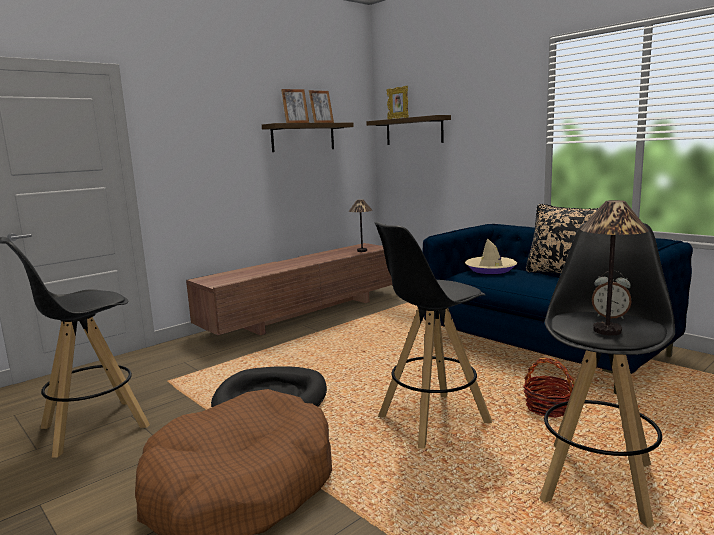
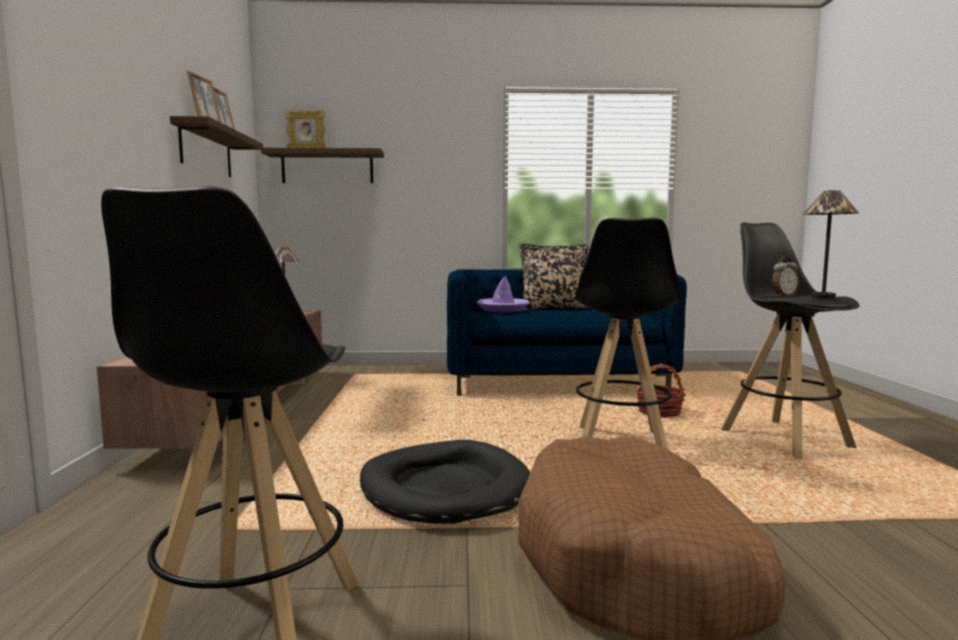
camera: 50 degrees left, 5 degrees down
beige hat [465,238,517,274] -> purple hat [477,275,530,312]

